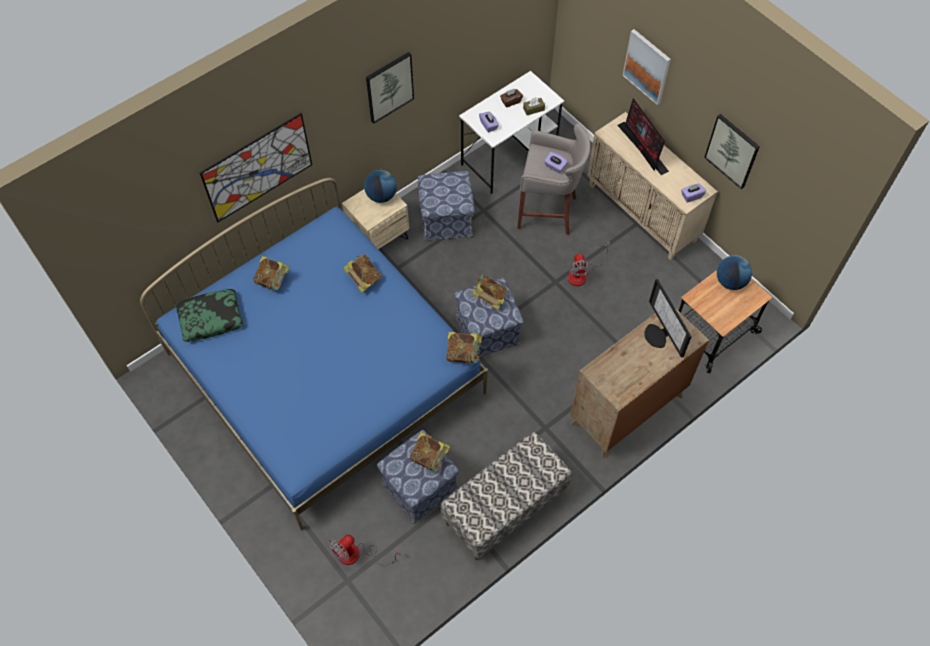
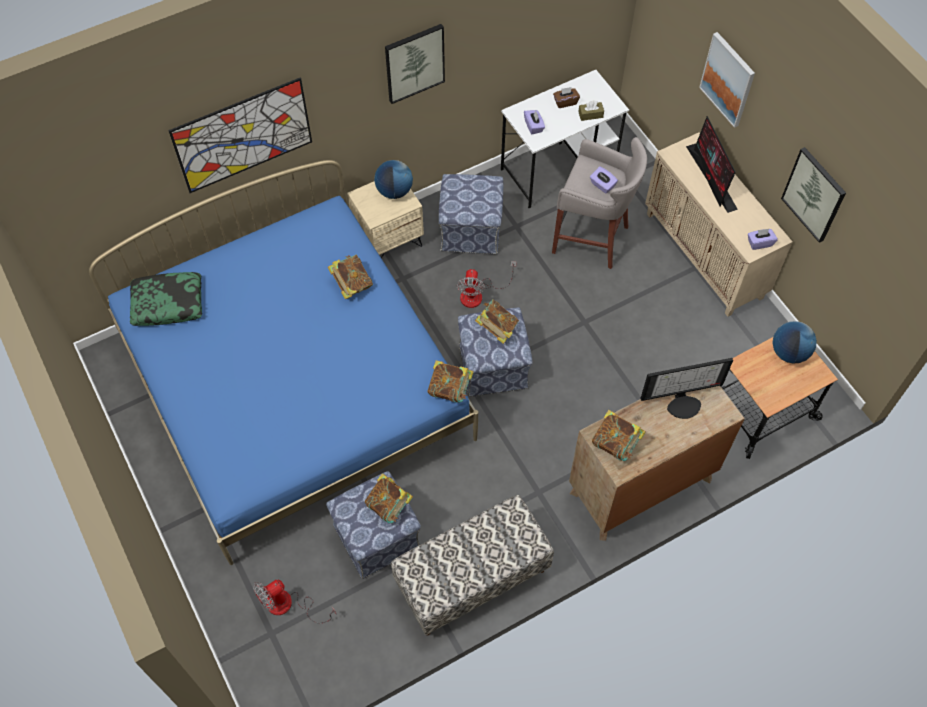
camera: 10 degrees right, 0 degrees up
book [253,256,289,290] -> book moved to [592,410,646,461]
fan [568,242,610,286] -> fan moved to [456,261,517,308]
monitor [644,279,691,358] -> monitor turned 90 degrees counterclockwise [640,358,733,419]

